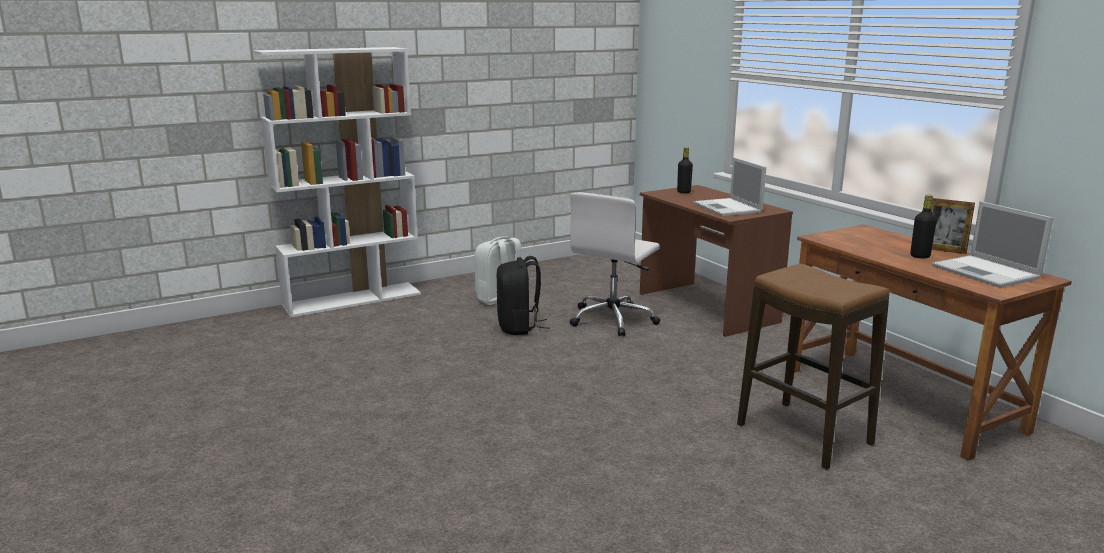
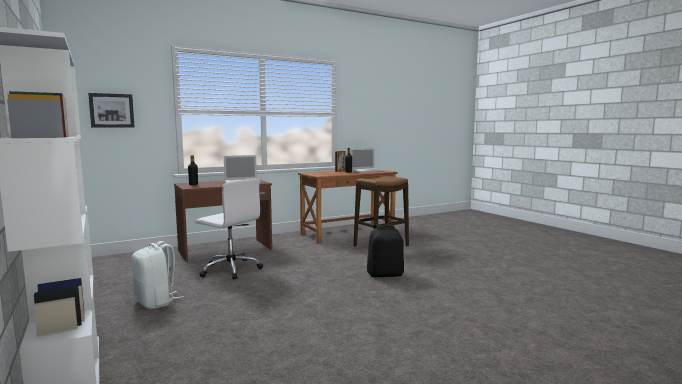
camera: 90 degrees left, 10 degrees down
black backpack [497,256,549,335] -> black backpack moved to [367,224,404,277]
none -> picture [88,93,135,128]

